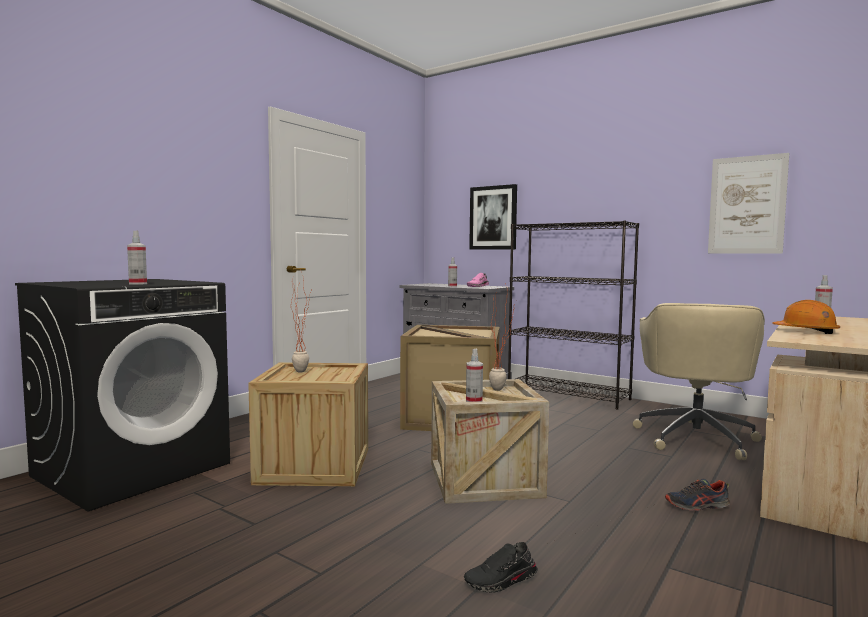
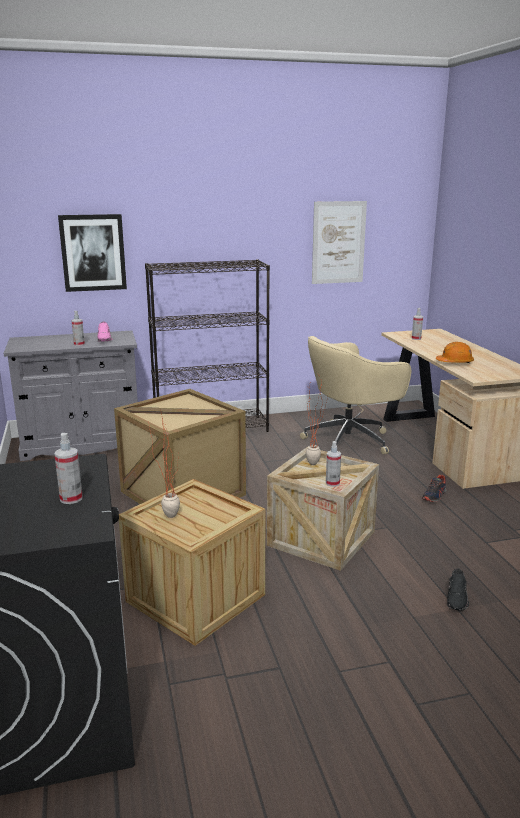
camera: 50 degrees left, 15 degrees up
beige office chair [633,303,765,460] -> beige office chair turned 90 degrees clockwise [300,336,411,455]

